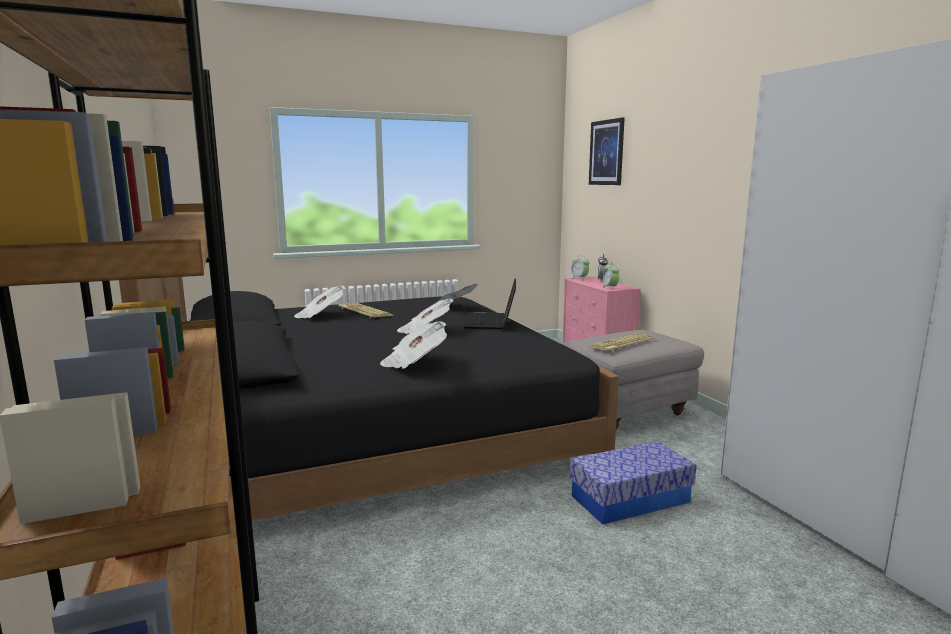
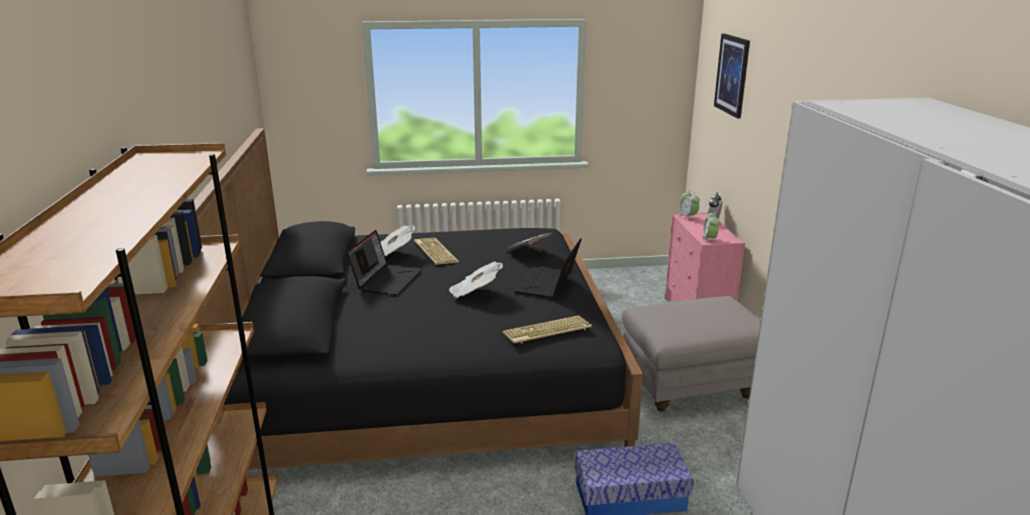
camera: 15 degrees right, 10 degrees up
newspaper [380,321,447,369] -> none
keyboard [588,333,655,351] -> keyboard moved to [502,315,592,344]
none -> laptop [347,230,422,296]

